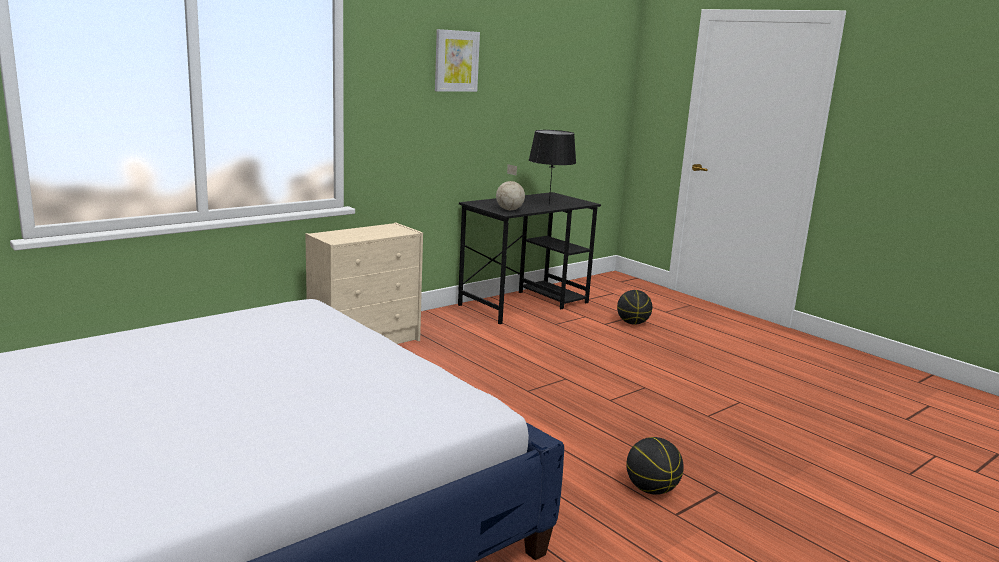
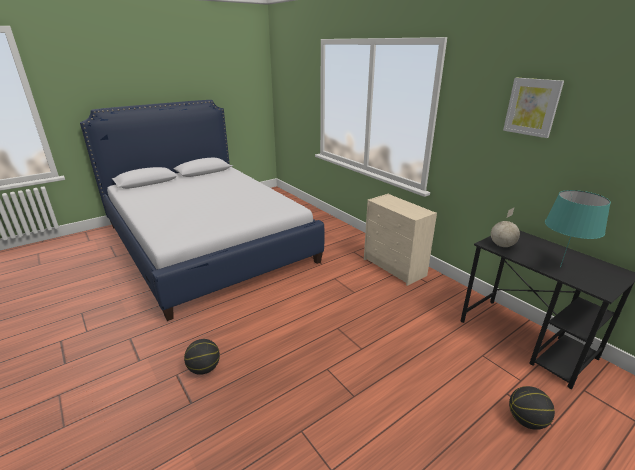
camera: 95 degrees right, 10 degrees up
black table lamp [529,130,576,204] -> turquoise table lamp [545,190,611,267]

